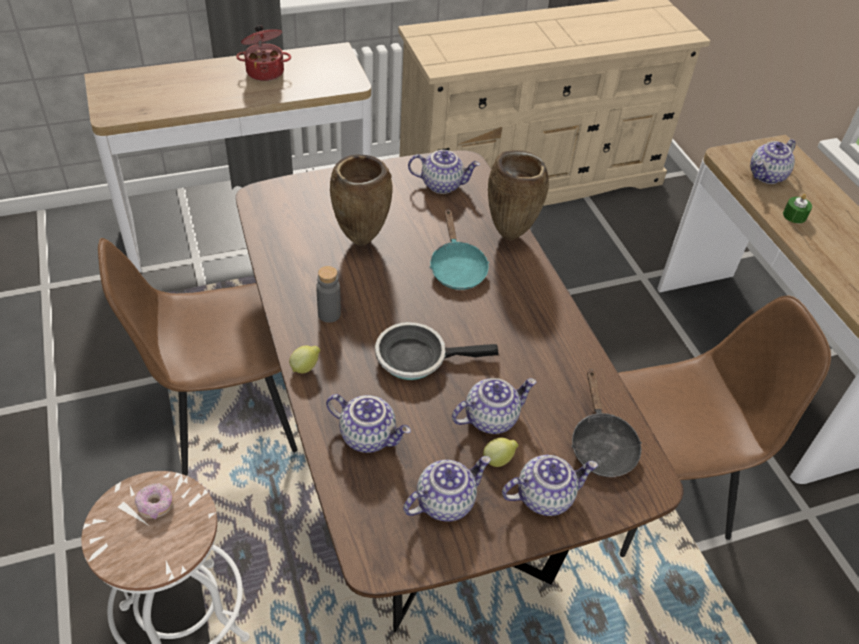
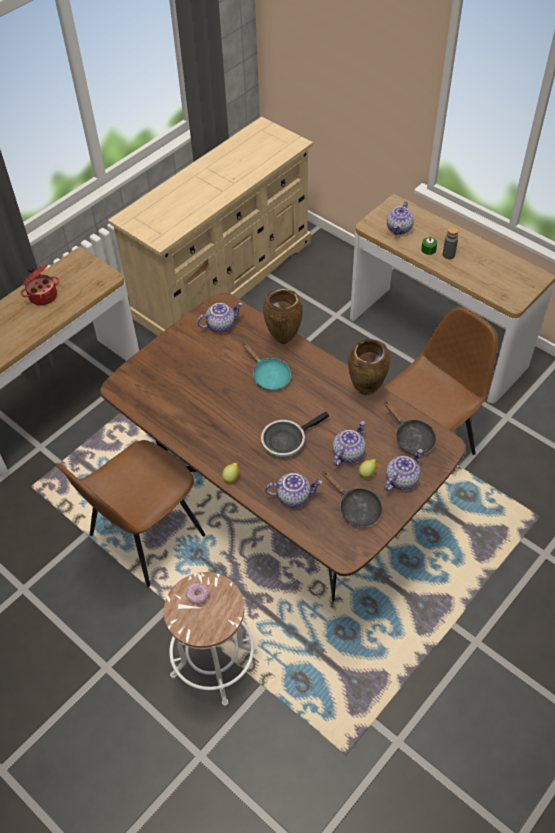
camera: 25 degrees left, 5 degrees up
grey bottle [316,266,341,323] -> grey bottle moved to [443,227,458,259]
brown vase [330,155,393,246] -> brown vase moved to [348,339,390,395]
teapot [403,456,491,522] -> black frying pan [322,471,382,527]

